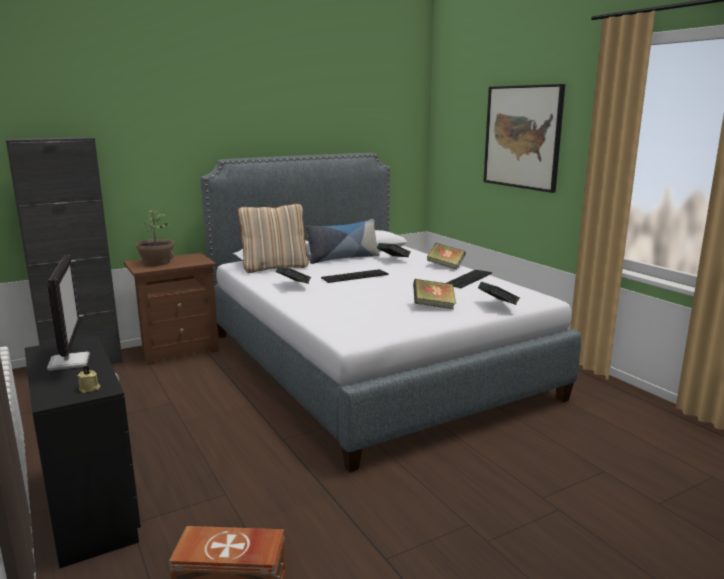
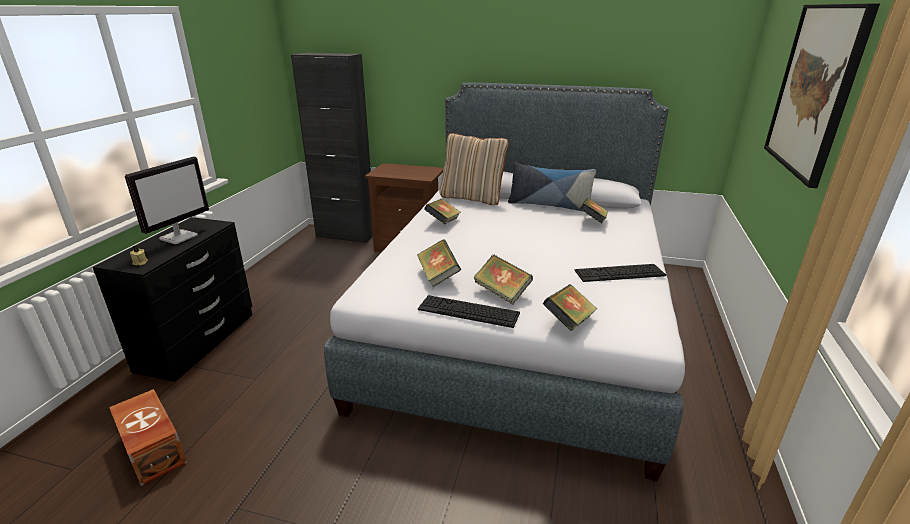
camera: 45 degrees right, 10 degrees up
potted plant [136,209,174,266] -> none
keyboard [321,269,389,283] -> keyboard moved to [418,295,520,328]
book [427,243,466,270] -> book moved to [417,239,461,287]

